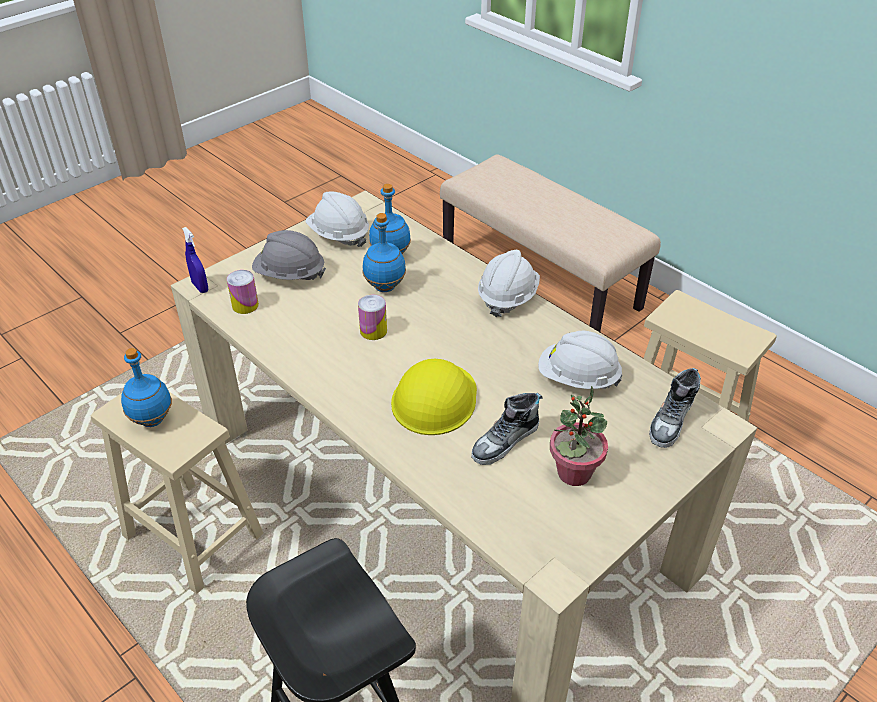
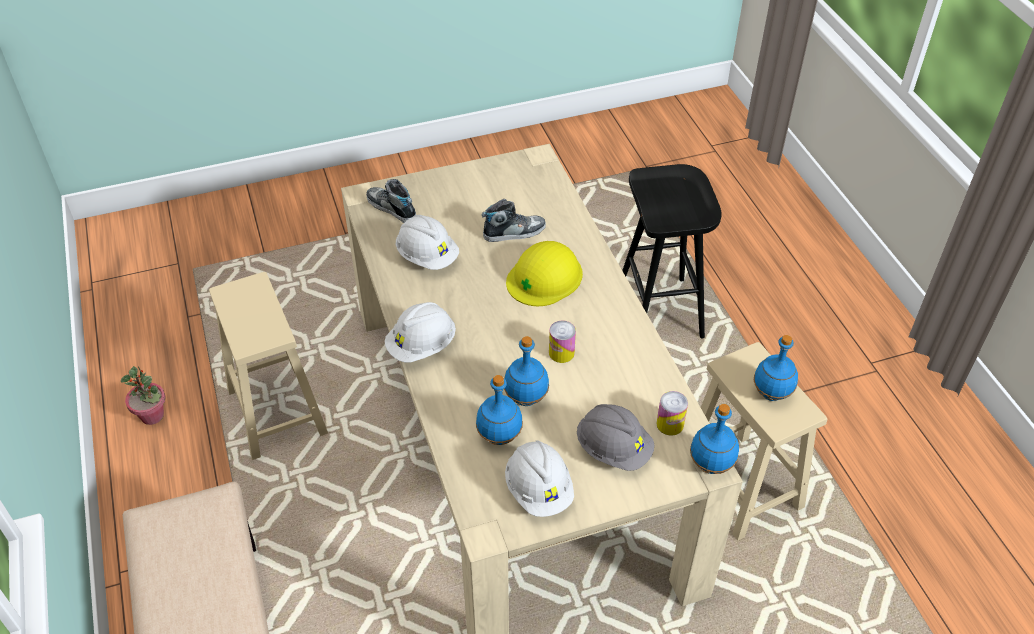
camera: 155 degrees left, 5 degrees up
blue spray bottle [182,227,208,293] -> blue bottle [690,404,739,474]
potted plant [550,386,608,486] -> potted plant moved to [121,366,166,425]
shoe [649,368,701,448] -> shoe turned 105 degrees counterclockwise [366,179,416,223]

